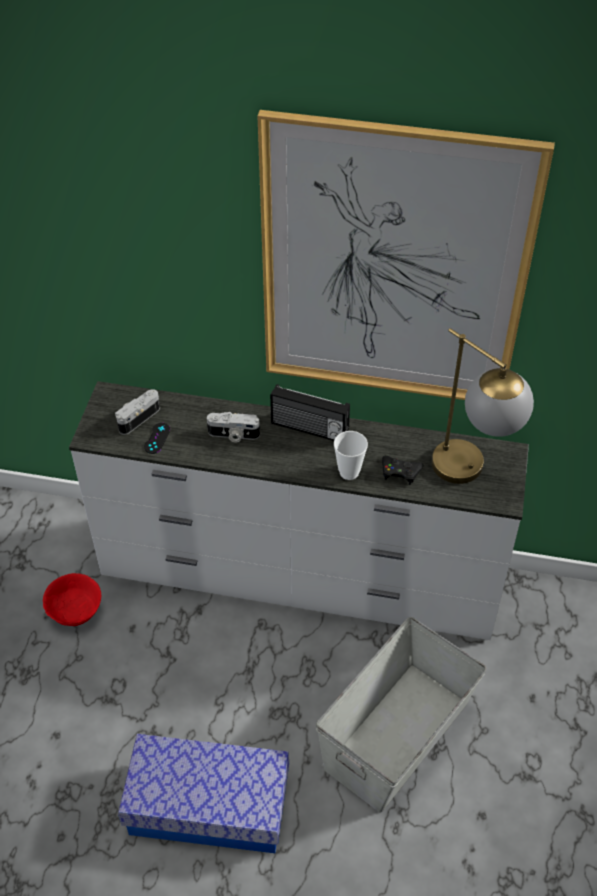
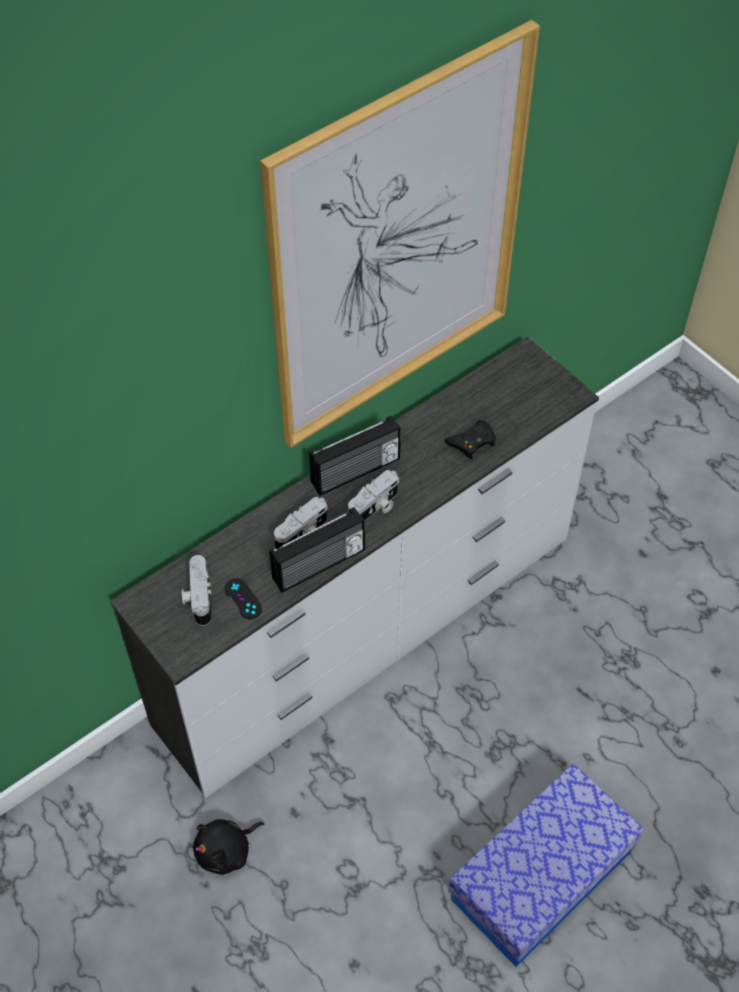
camera: 50 degrees left, 5 degrees up
red bowl [43,573,101,626] -> black plush toy [193,819,264,875]
grey storage box [316,617,487,813] -> none
cup [334,431,368,480] -> none
table lamp [432,328,534,484] -> none
none -> radio [269,507,365,593]
none -> camera [348,470,399,521]

